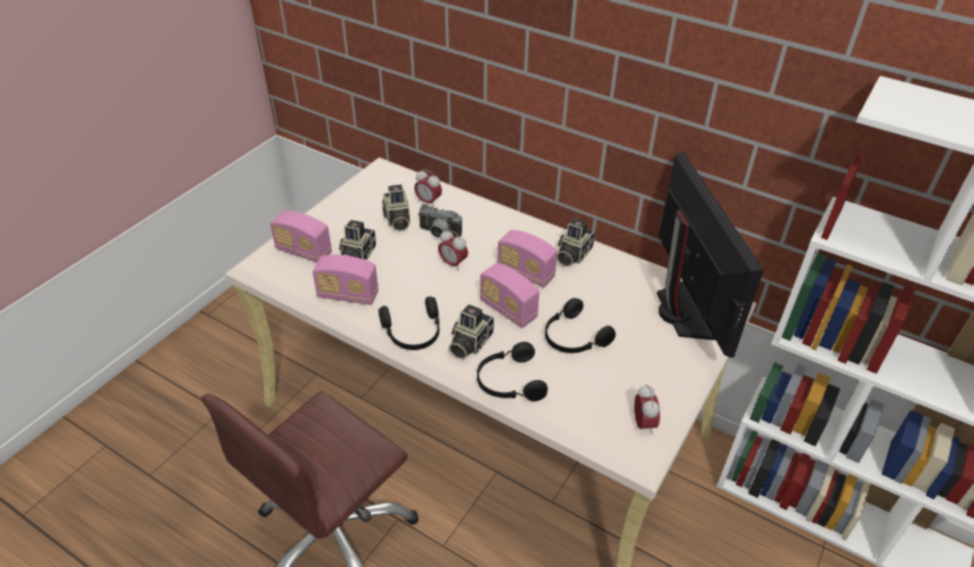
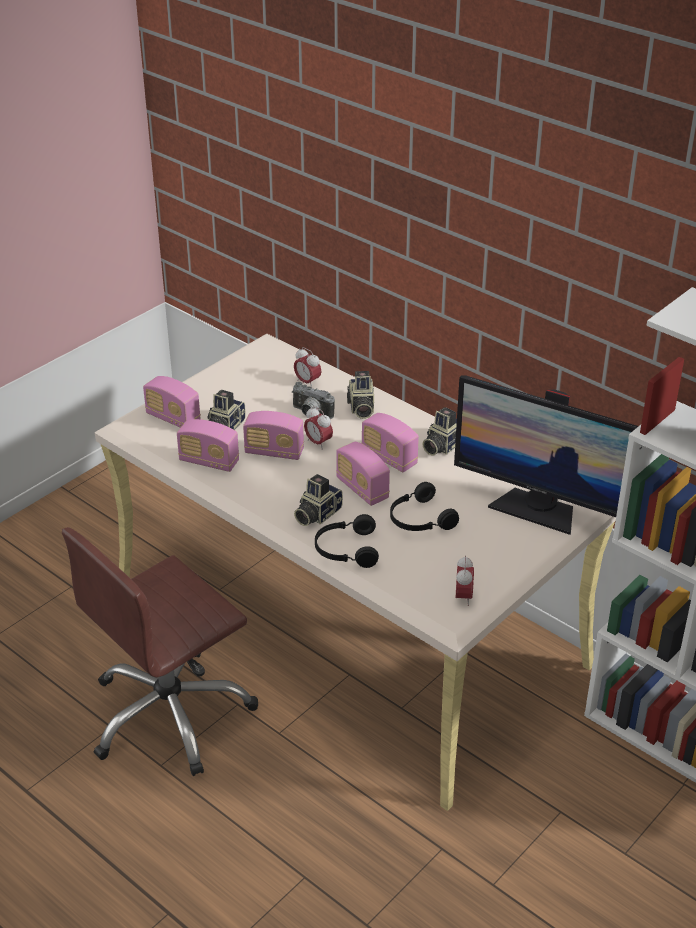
camera: 10 degrees right, 5 degrees down
black headphones [378,296,439,350] -> none
camera [382,185,410,231] -> camera moved to [347,371,374,419]
monitor [657,151,764,358] -> monitor turned 120 degrees clockwise [454,375,638,535]
none -> radio [243,411,304,460]

